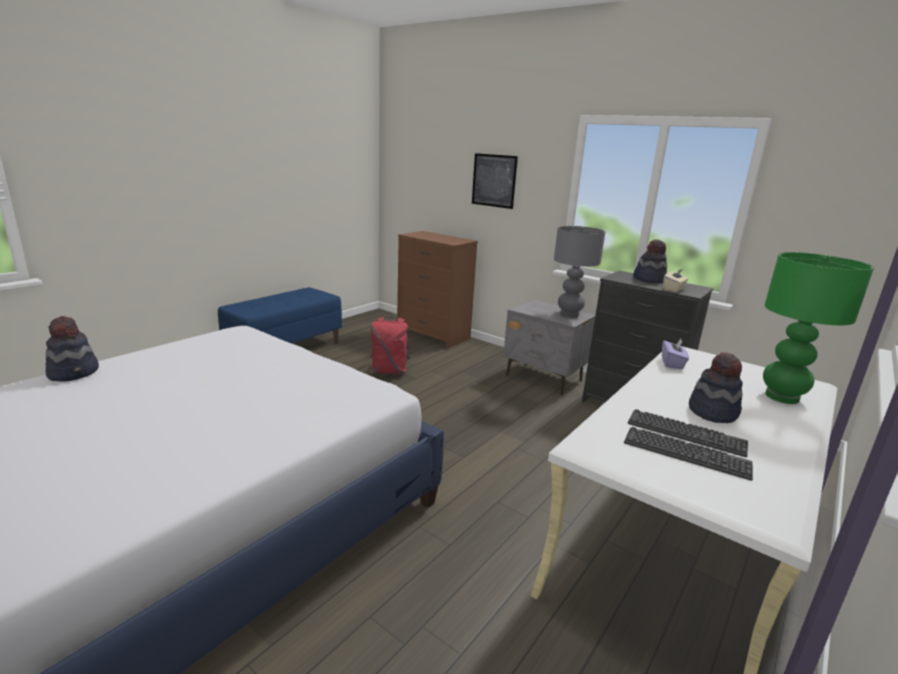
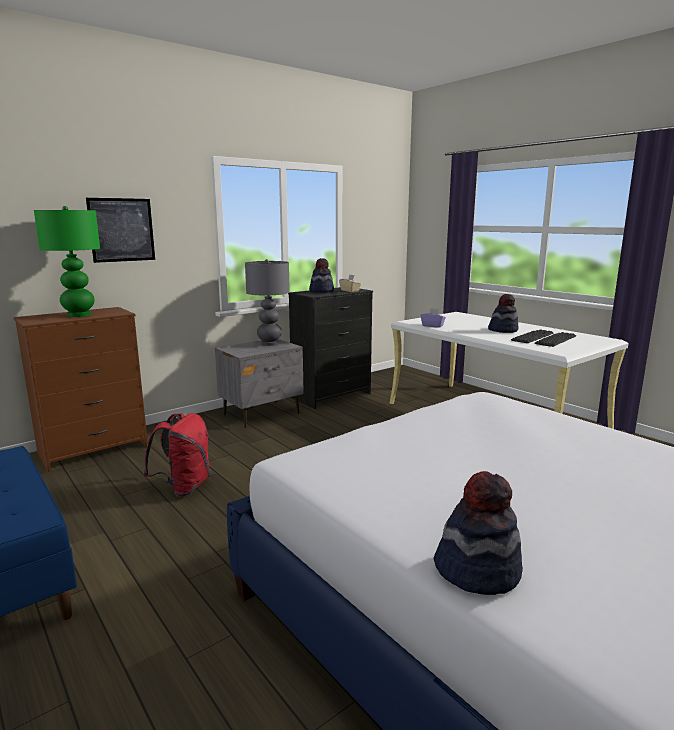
camera: 75 degrees left, 5 degrees down
green table lamp [763,252,874,404] -> green table lamp moved to [34,206,100,317]

